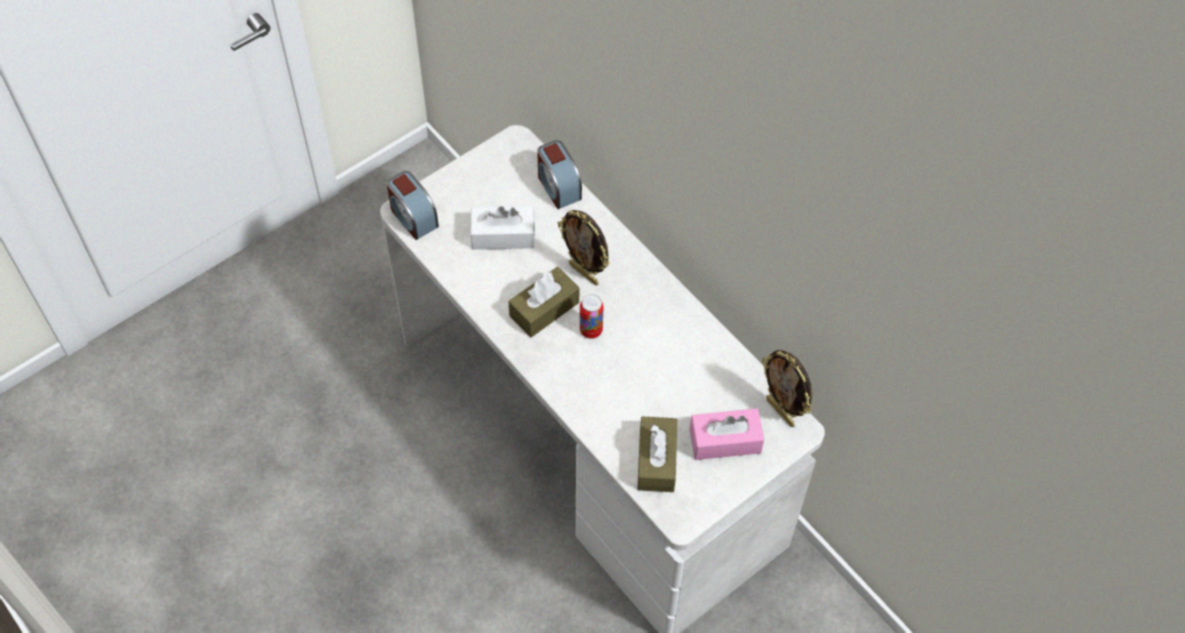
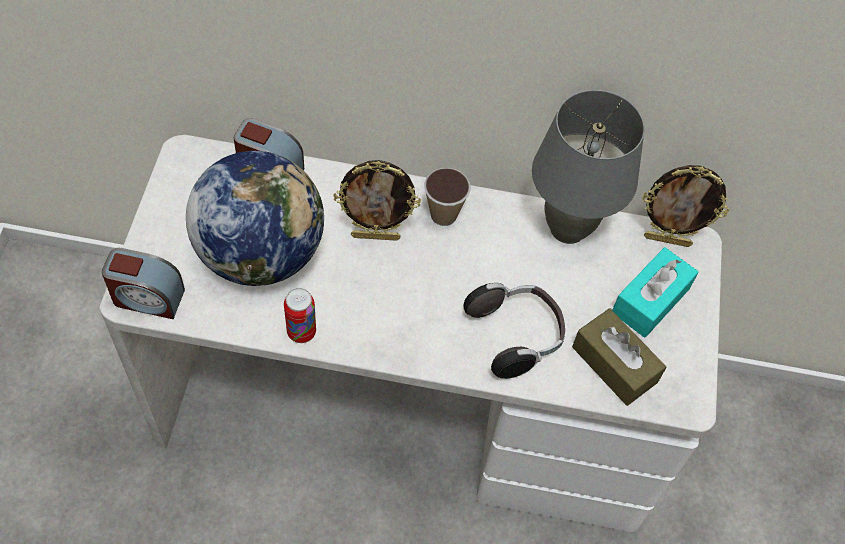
camera: 45 degrees left, 0 degrees up
white tissue box [470,206,535,250] -> globe [186,151,324,286]
brown tissue box [509,267,579,337] -> none
can [580,294,603,339] -> can moved to [284,288,316,343]
pink tissue box [690,408,764,460] -> turquoise tissue box [612,247,699,338]
none -> cup [424,168,471,226]
none -> headphones [464,283,565,379]
none -> grey table lamp [532,90,645,244]

